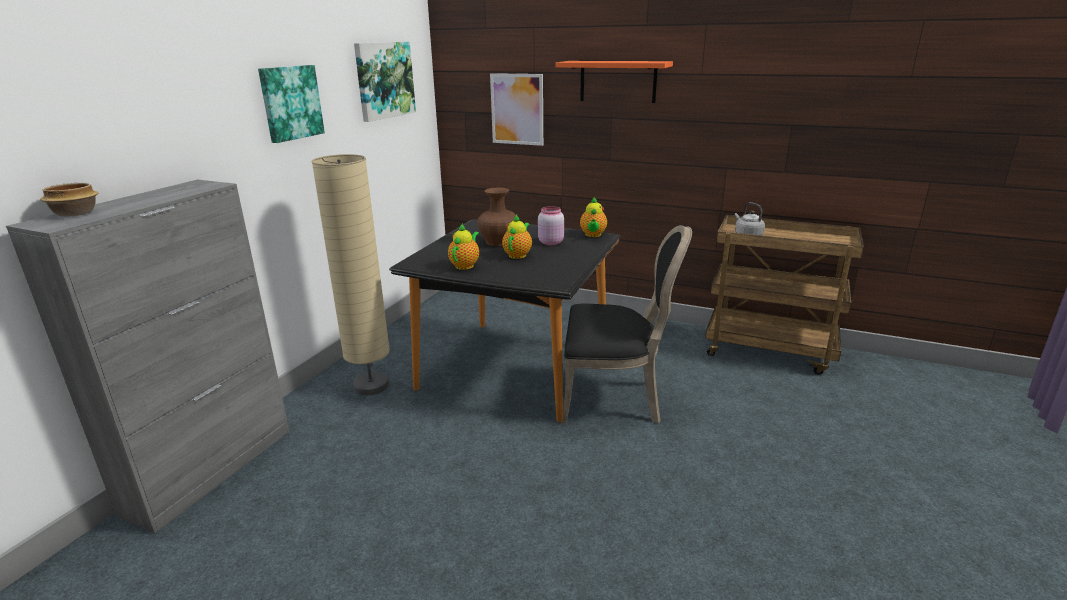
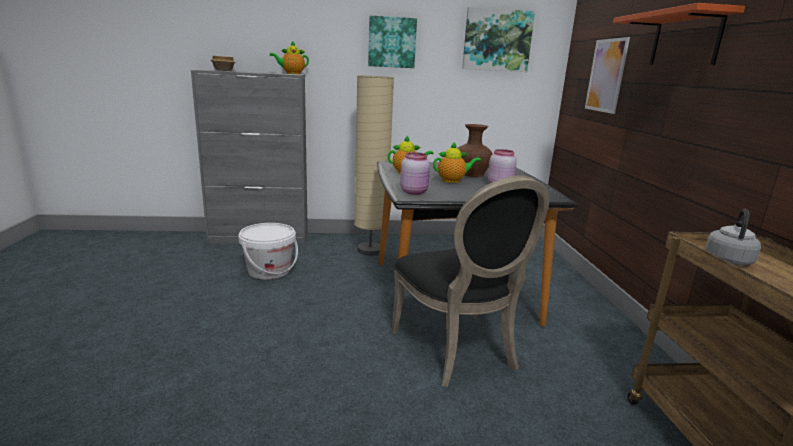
camera: 60 degrees right, 5 degrees down
teapot [580,197,607,237] -> teapot moved to [270,41,309,74]
none -> white bucket [238,223,298,279]
none -> pink jar [400,152,430,195]

